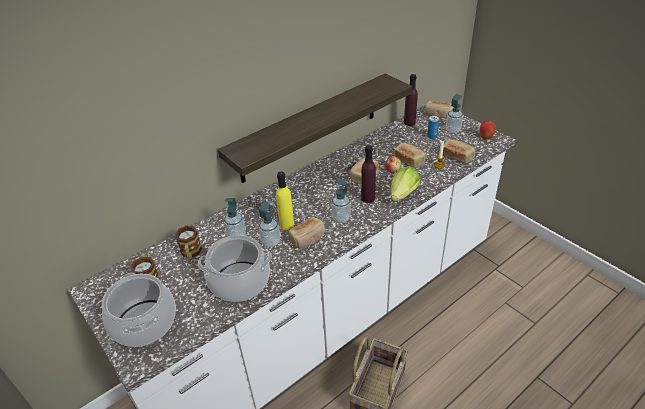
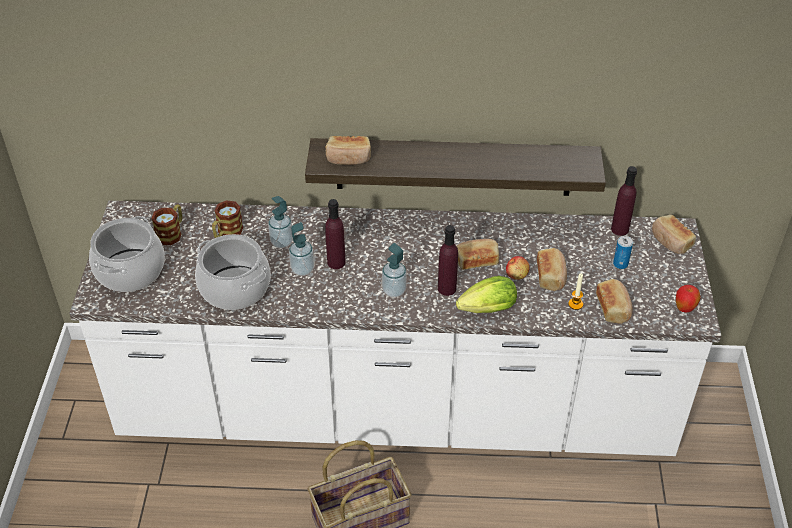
camera: 40 degrees right, 5 degrees up
yellow bottle [276,171,294,230] -> purple bottle [325,199,346,269]
bread [288,217,325,249] -> bread moved to [326,136,371,165]
soap dispenser [446,94,463,133] -> none

